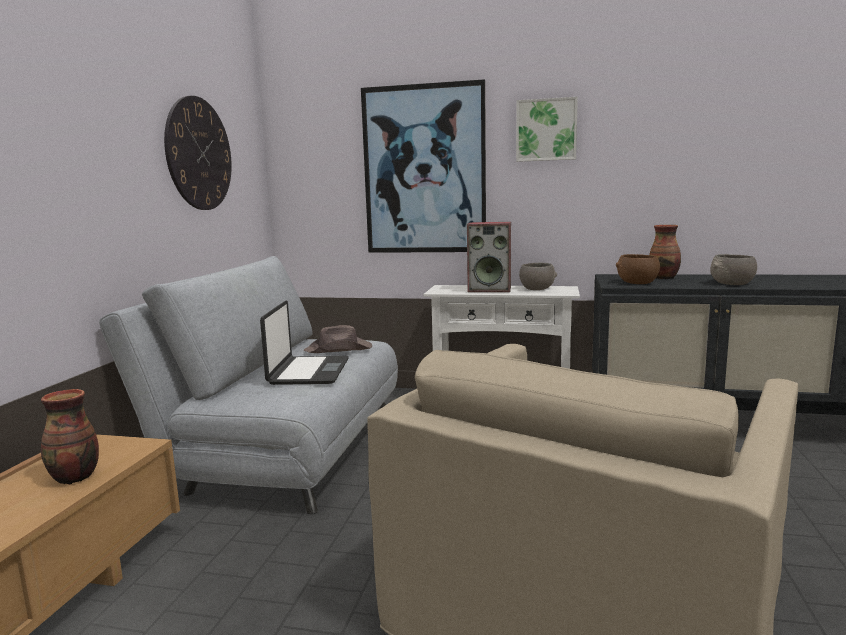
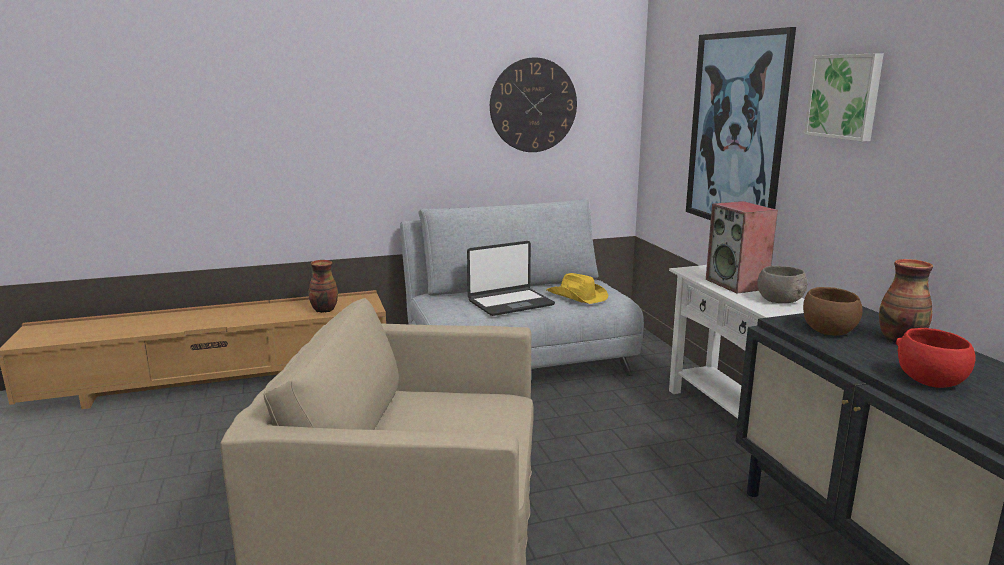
camera: 60 degrees right, 5 degrees up
brown hat [304,325,372,353] -> yellow hat [547,273,609,304]
grey bowl [710,254,757,285] -> red bowl [896,328,975,388]

